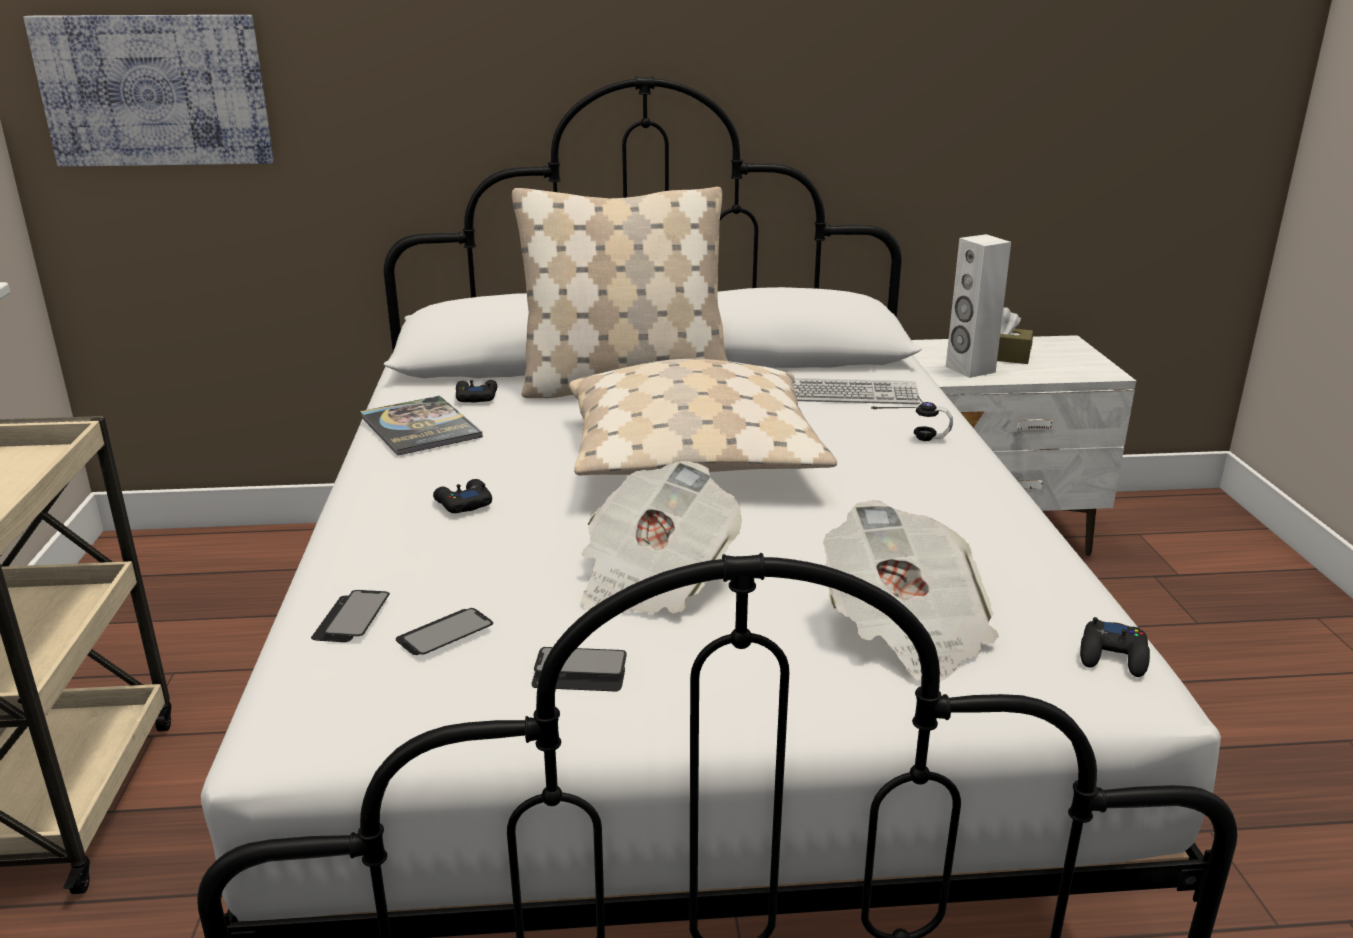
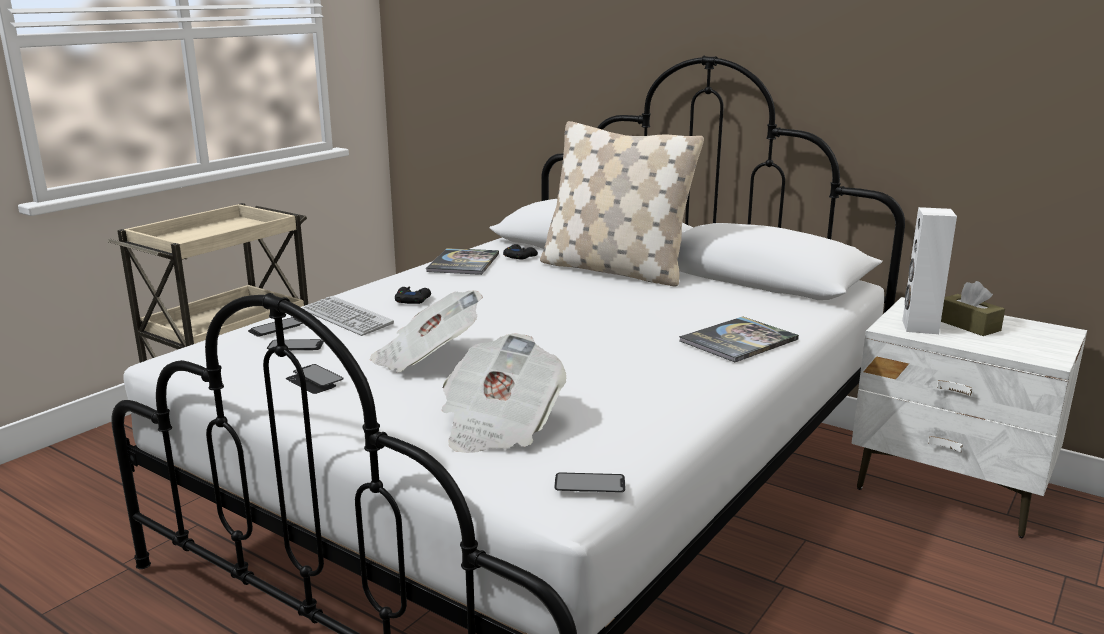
camera: 40 degrees right, 5 degrees down
picture [23,15,274,167] -> none
beige pillow [569,359,837,475] -> none
keyboard [793,378,920,404] -> keyboard moved to [302,296,394,336]
headphones [871,396,953,441] -> book [679,316,799,362]
black game controller [1080,617,1150,677] -> phone [554,472,625,492]

